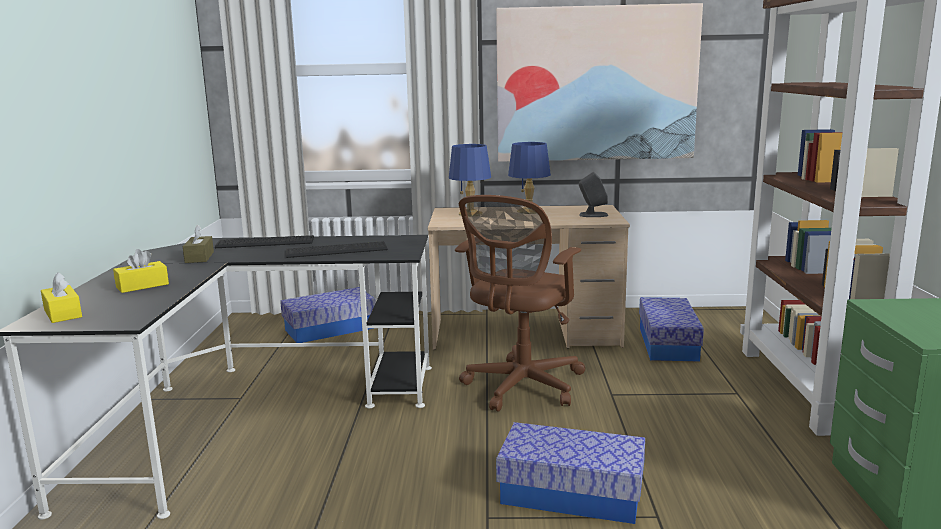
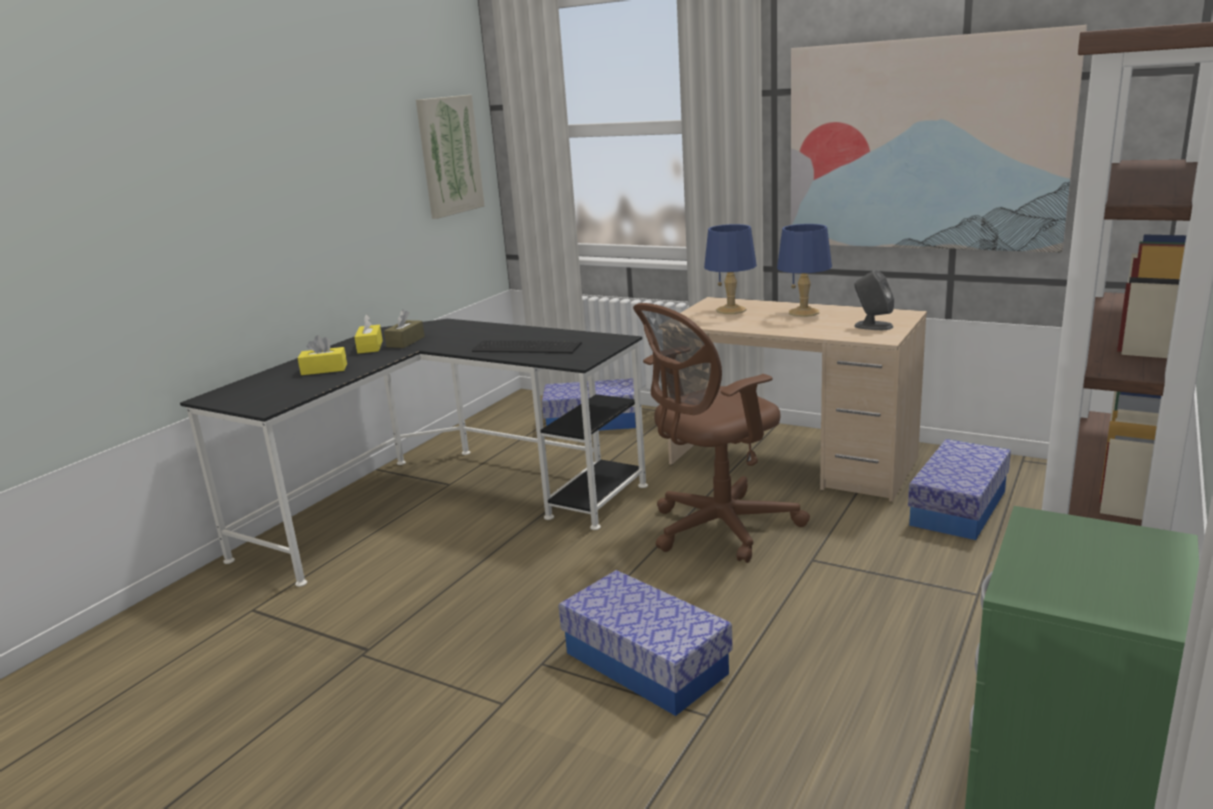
camera: 30 degrees right, 5 degrees up
yellow tissue box [41,272,82,323] -> yellow tissue box moved to [355,314,383,354]
keyboard [215,235,314,248] -> none
none -> picture [416,95,485,219]

